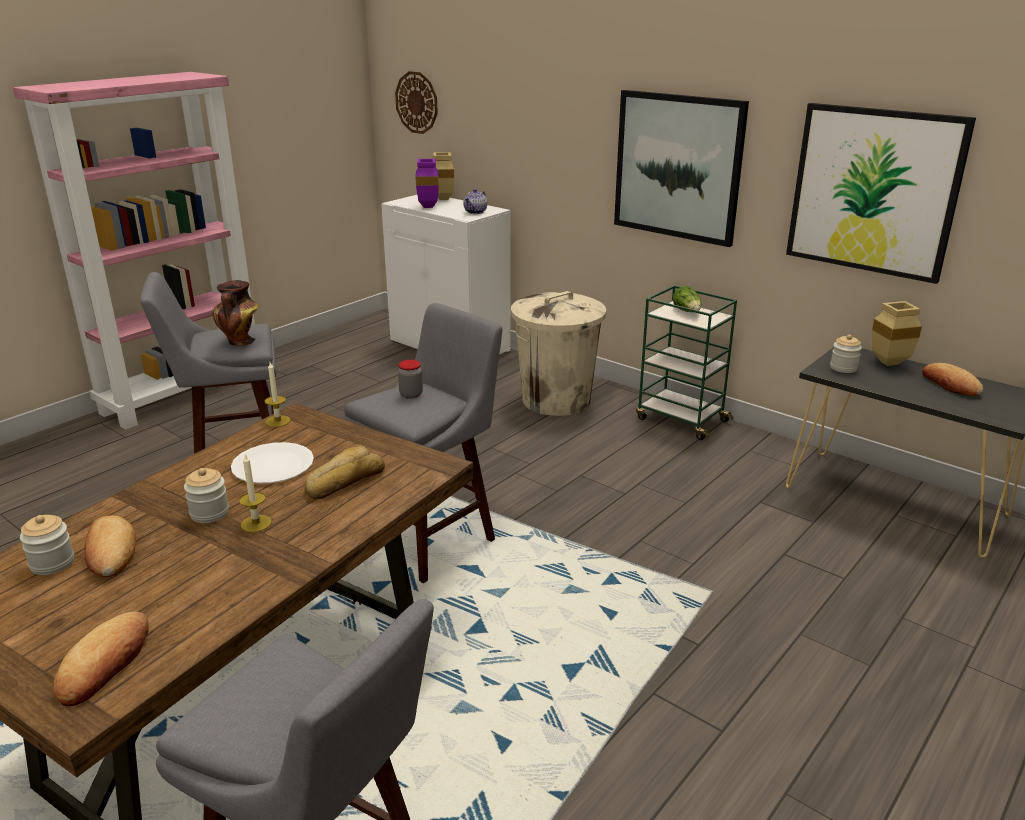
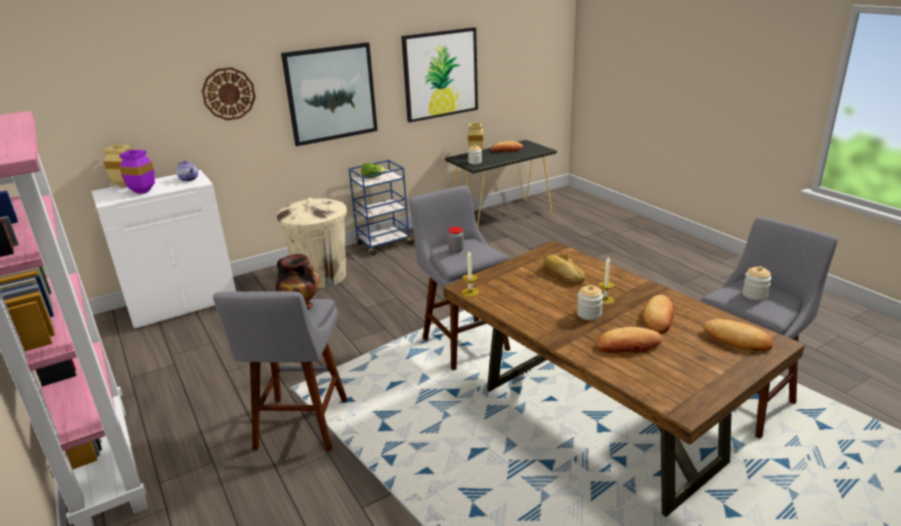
camera: 70 degrees left, 0 degrees up
jar [20,515,74,575] -> jar moved to [742,266,772,300]
white plate [231,442,314,484] -> none
wall clock [395,71,438,134] -> wall clock moved to [202,67,256,121]
green cart [636,285,737,440] -> blue cart [349,160,415,255]
none -> bread [643,295,674,334]

